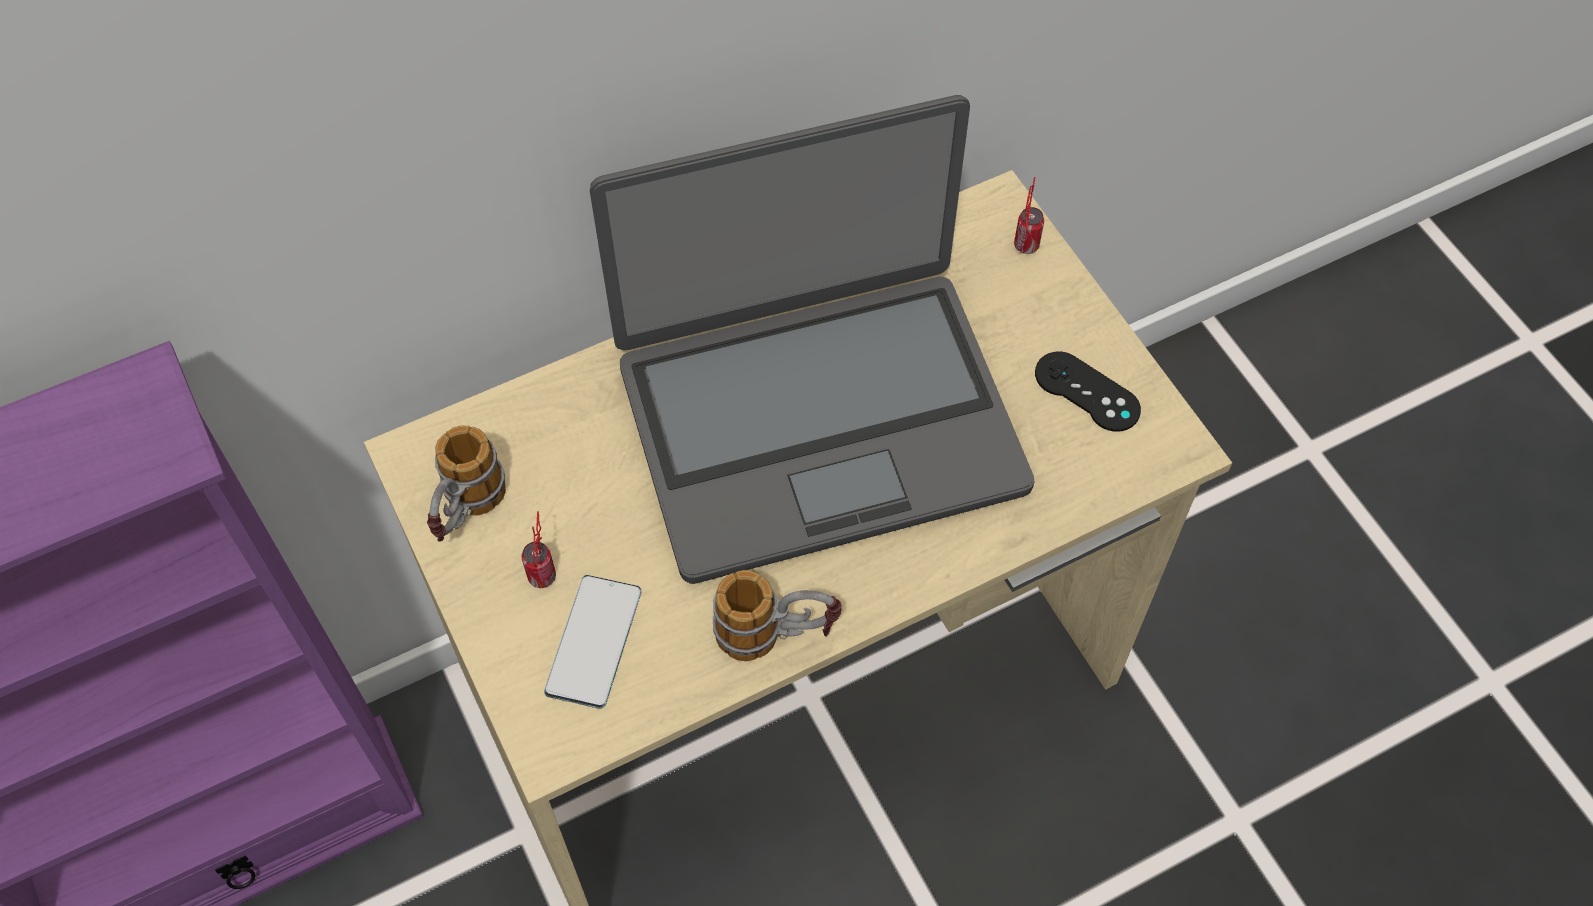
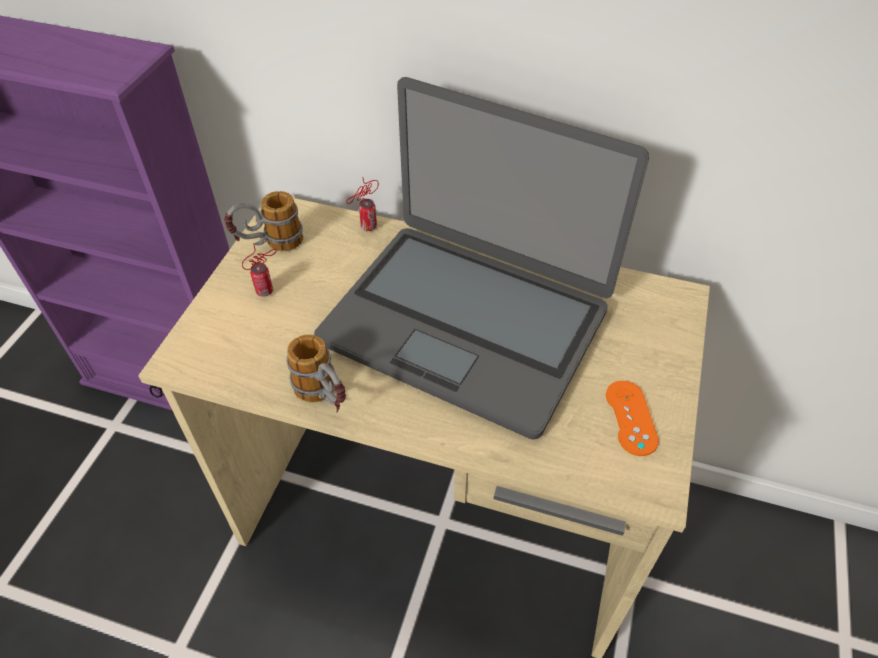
camera: 45 degrees right, 10 degrees down
phone [544,575,641,709] -> none
can [1014,177,1044,254] -> can moved to [346,177,379,231]
black game controller [1035,352,1141,432] -> orange game controller [606,381,659,456]

